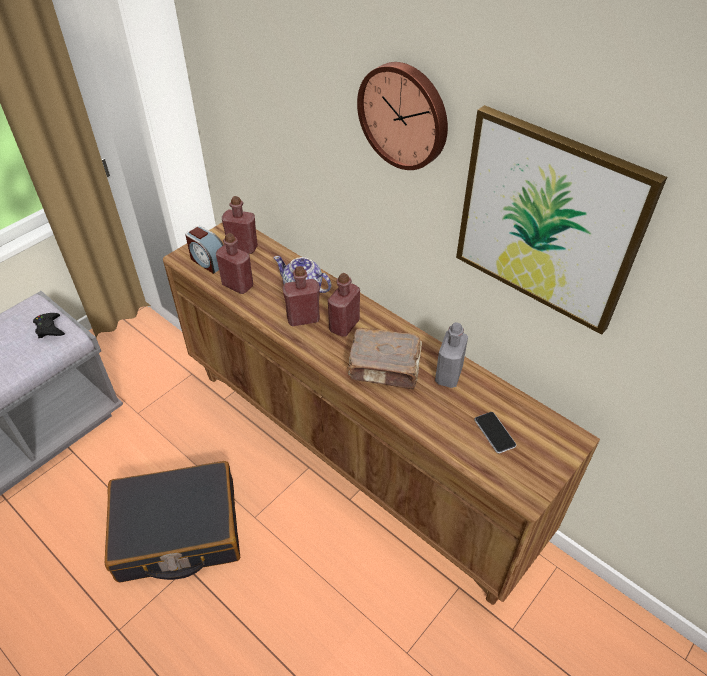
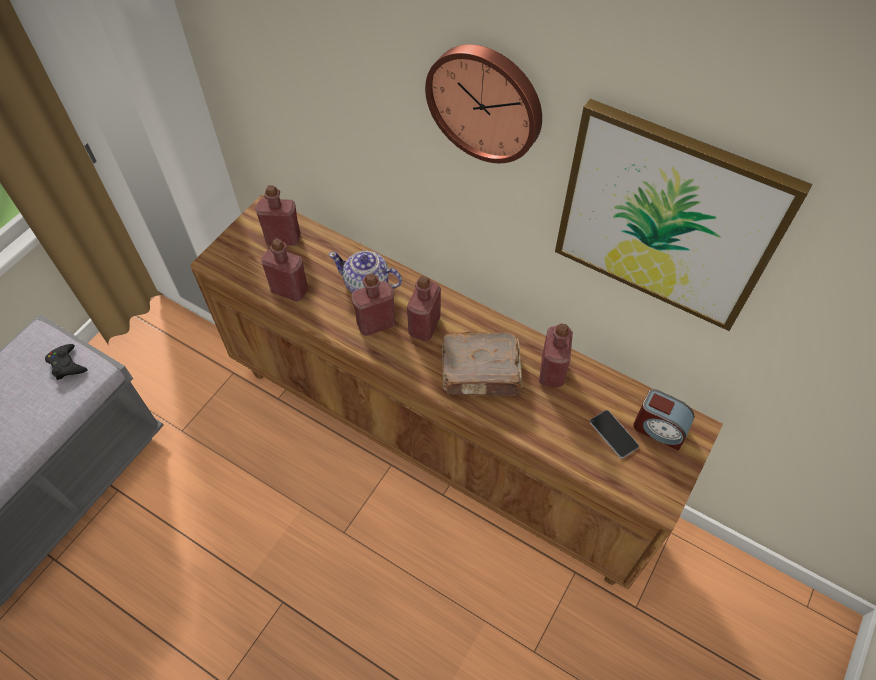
camera: 10 degrees left, 10 degrees up
black suitcase [105,461,240,582] -> none
alarm clock [185,226,223,274] -> alarm clock moved to [633,389,694,451]
grey bottle [435,322,468,388] -> red bottle [539,324,573,388]

